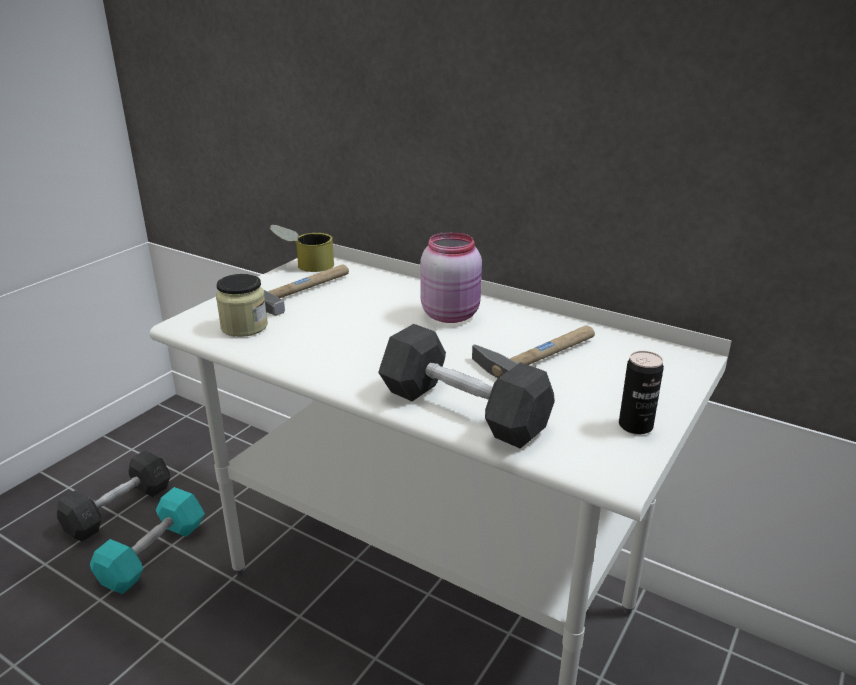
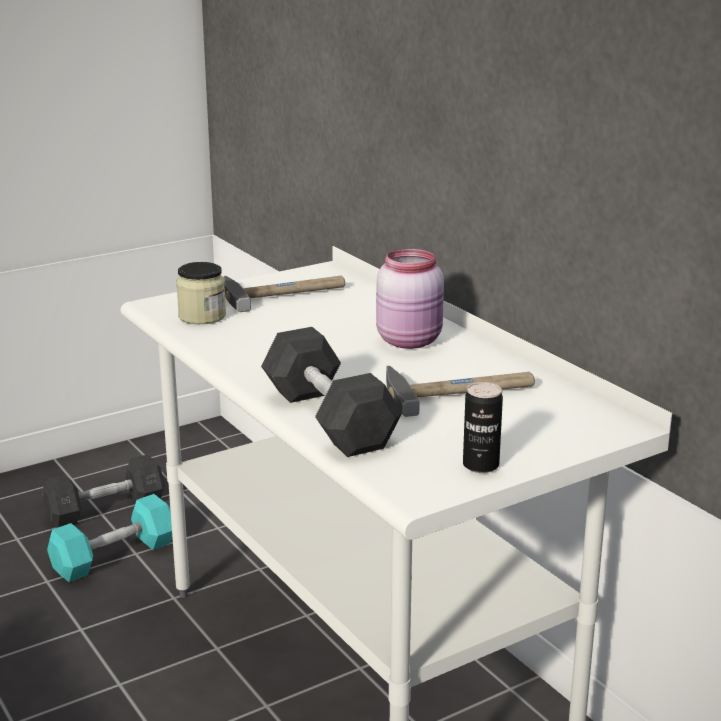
camera: 25 degrees right, 5 degrees down
can [270,225,334,272] -> none

